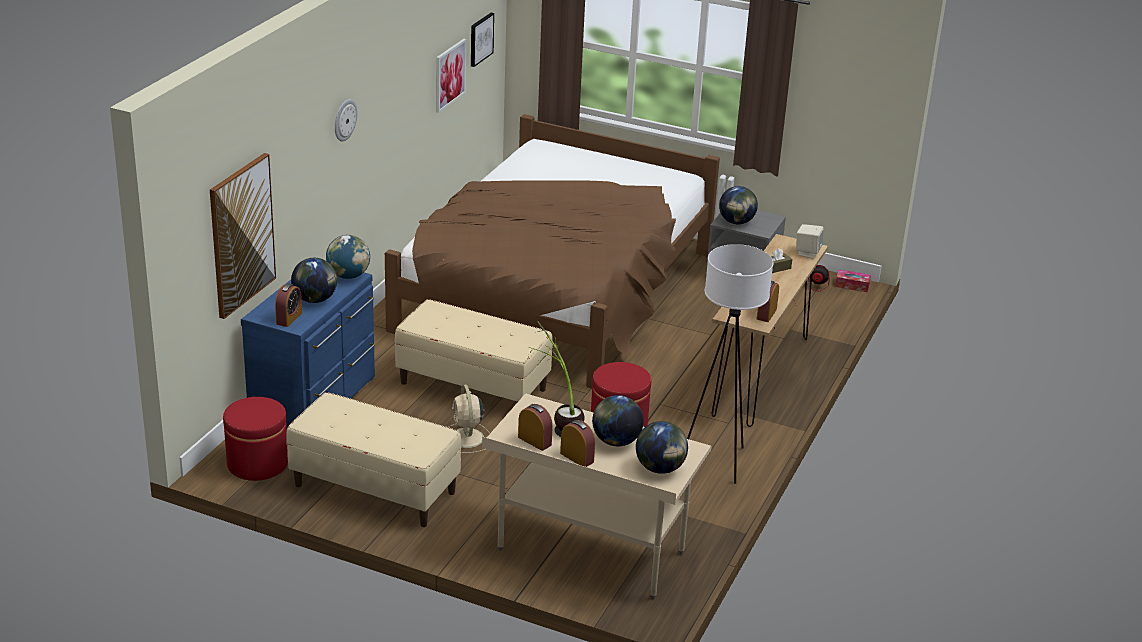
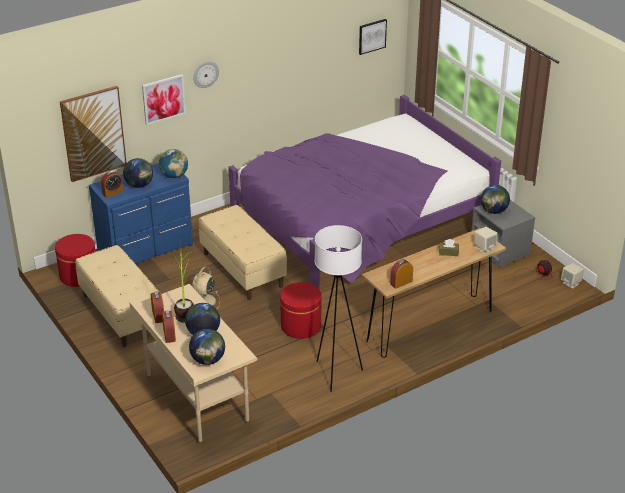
camera: 35 degrees right, 5 degrees up
brown bed [385,114,720,389] -> purple bed [228,95,501,290]
picture [436,39,466,113] -> picture moved to [142,74,186,125]
tissue box [835,269,871,292] -> beige speaker [561,263,584,289]

